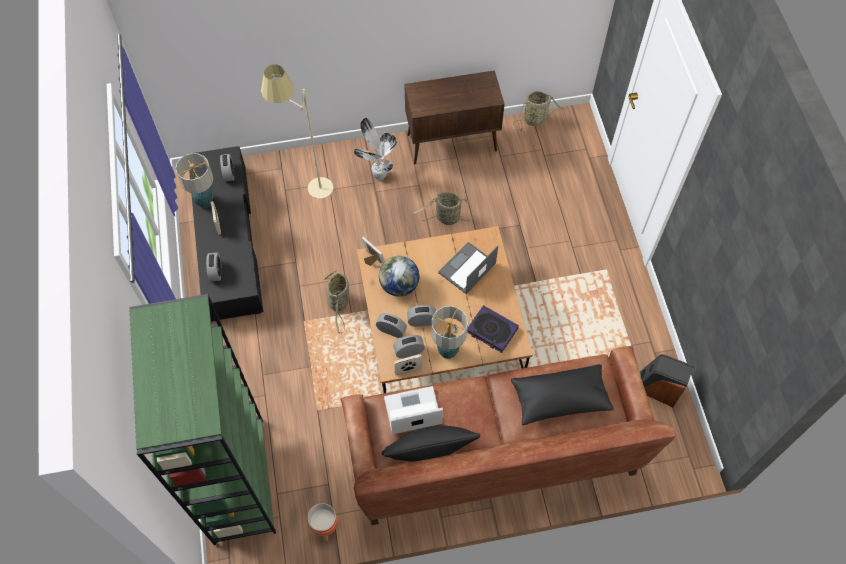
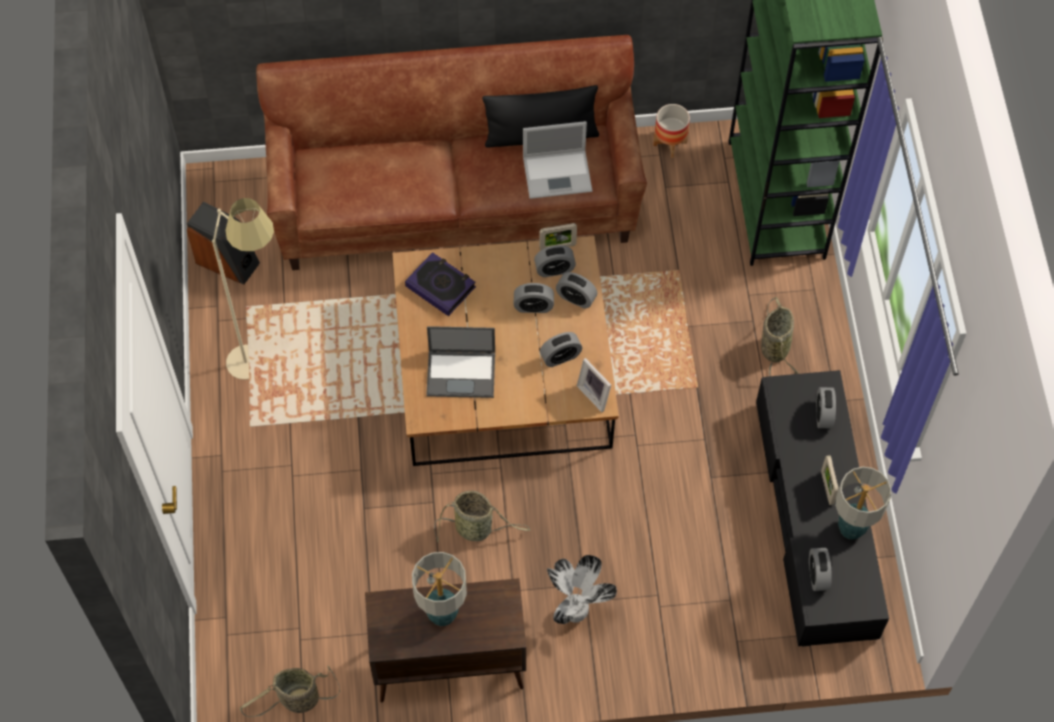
camera: 175 degrees left, 0 degrees up
beige floor lamp [261,65,333,199] -> beige floor lamp moved to [212,198,274,380]
basket [323,269,349,334] -> basket moved to [761,297,799,376]
globe [379,256,419,297] -> alarm clock [540,332,582,367]
table lamp [431,306,468,359] -> table lamp moved to [412,552,467,626]
laptop [438,242,498,294] -> laptop turned 45 degrees clockwise [426,326,495,398]
black pillow [511,364,614,425] -> none

